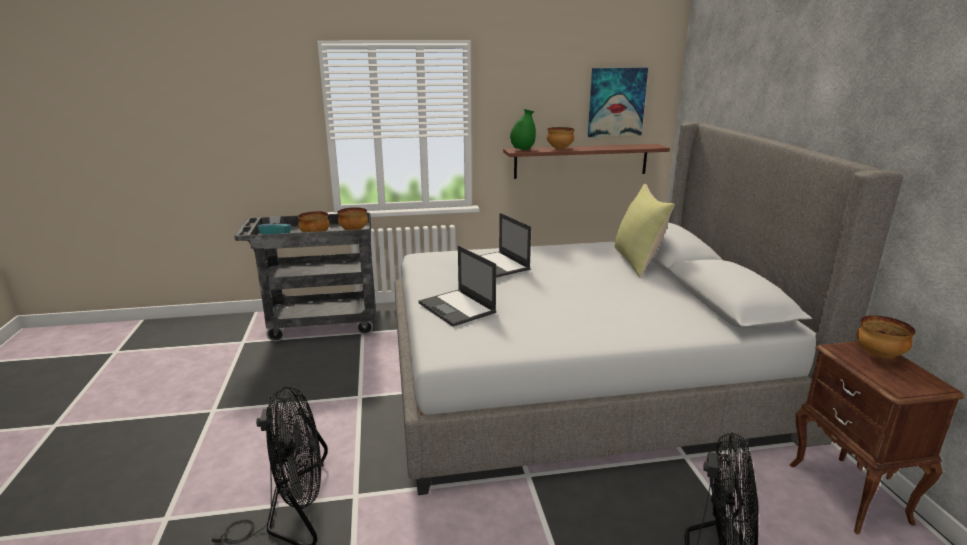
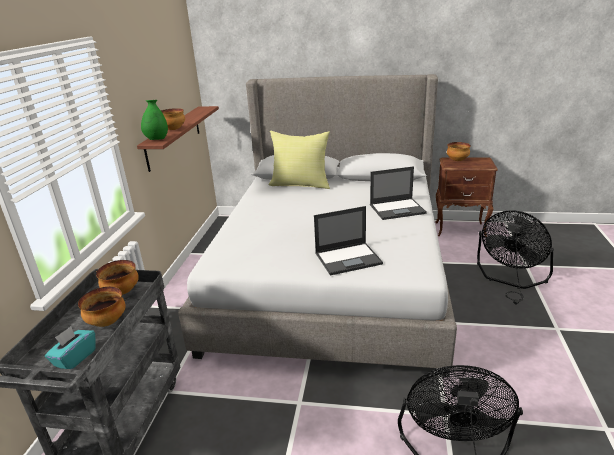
camera: 70 degrees left, 5 degrees up
laptop [479,213,531,277] -> laptop moved to [370,166,427,220]
picture [588,68,648,137] -> none

